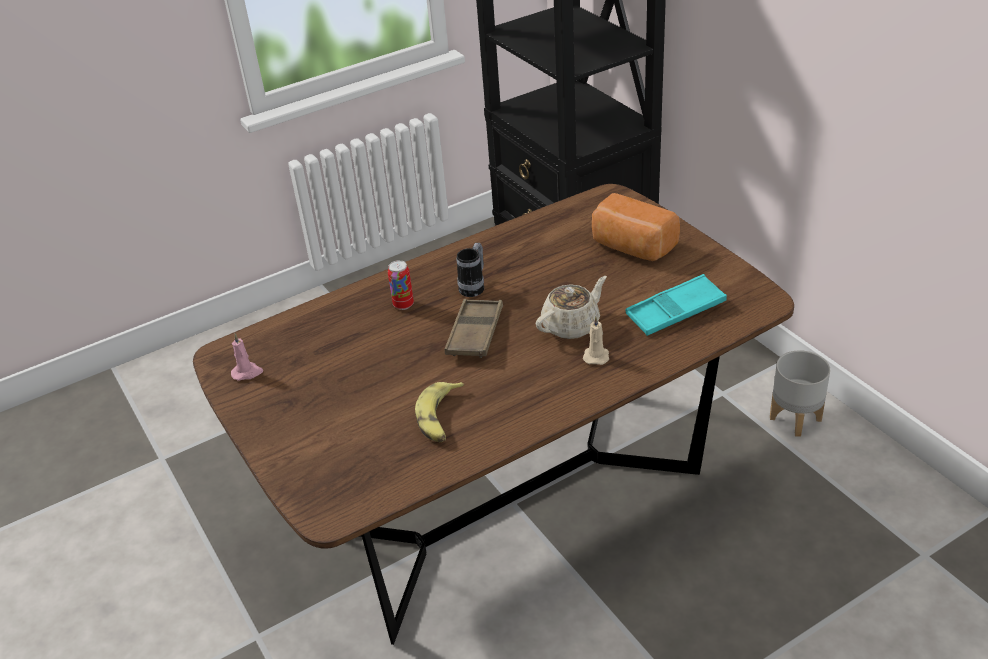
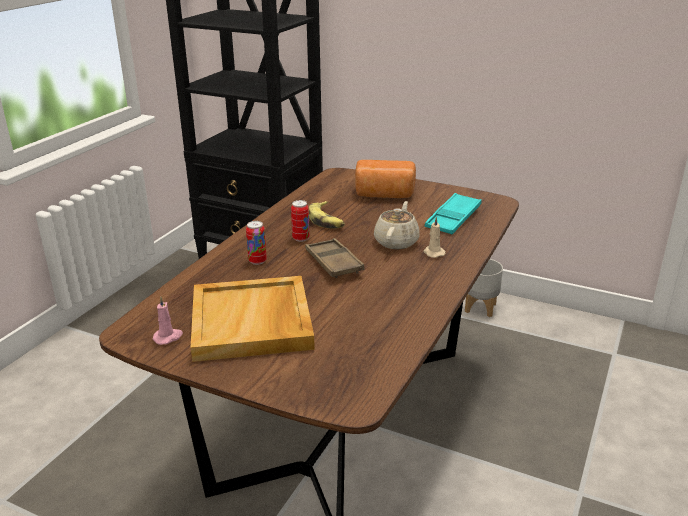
camera: 35 degrees left, 10 degrees down
banana [415,382,464,442] -> banana moved to [309,201,345,229]
mug [457,243,484,297] -> can [291,200,309,242]
none -> beige tray [190,276,315,362]

